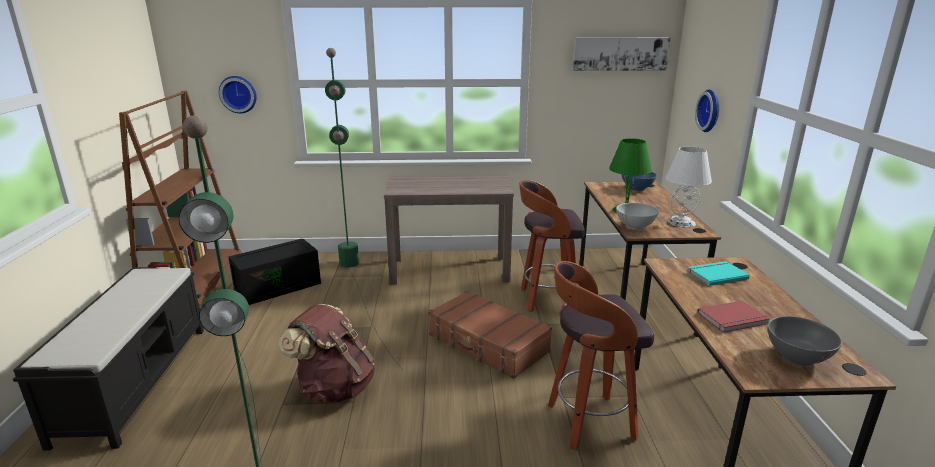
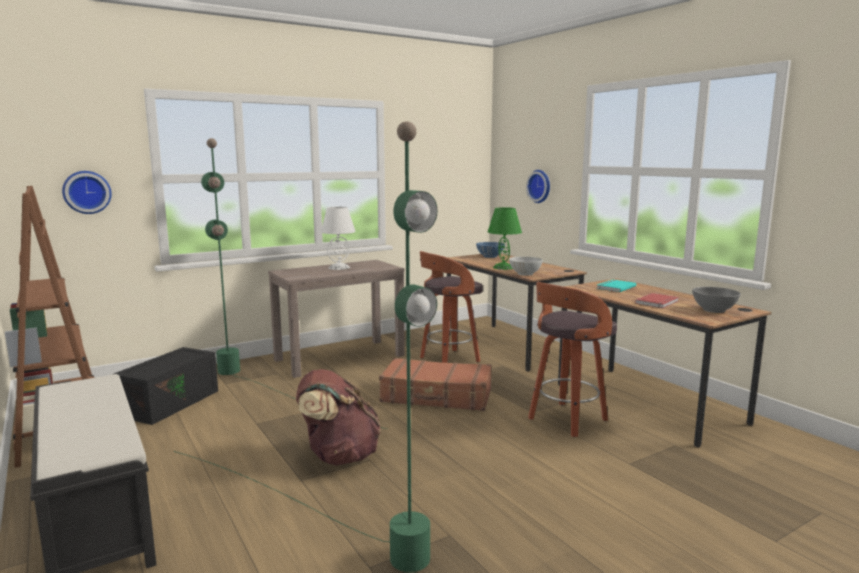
camera: 30 degrees left, 10 degrees down
picture [573,37,671,71] -> none
white table lamp [665,147,712,228] -> white table lamp moved to [321,207,356,270]

